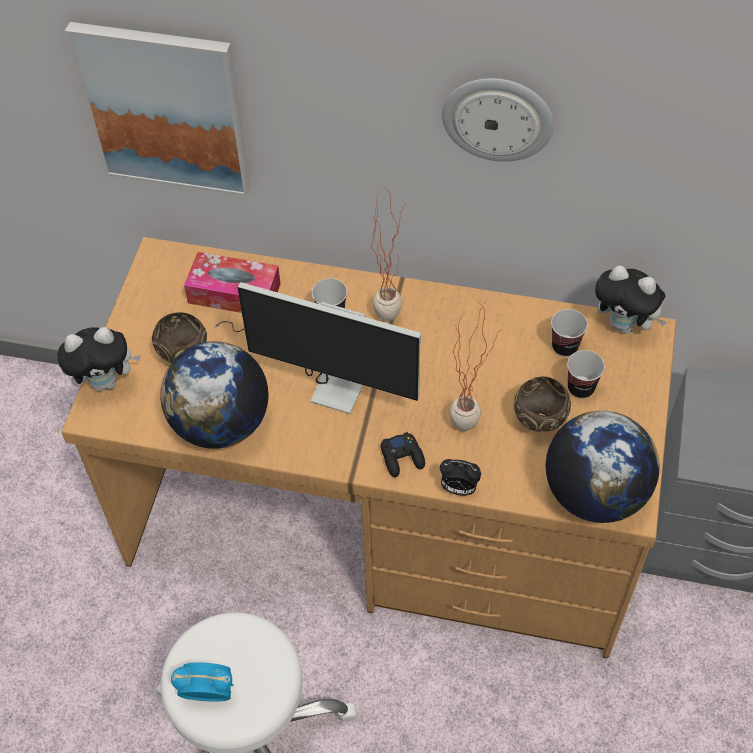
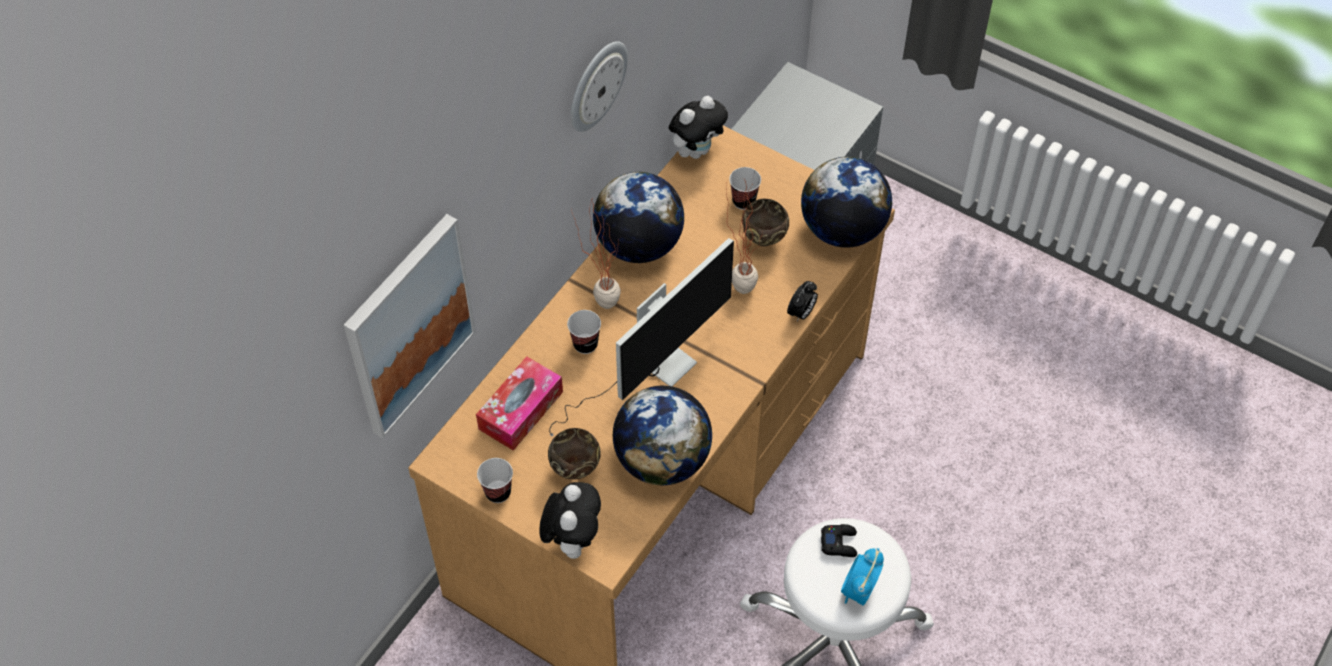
camera: 70 degrees left, 0 degrees up
black game controller [381,432,425,477] -> black game controller moved to [821,524,857,557]
cup [551,309,588,357] -> cup moved to [477,458,513,503]
none -> globe [593,172,684,263]

